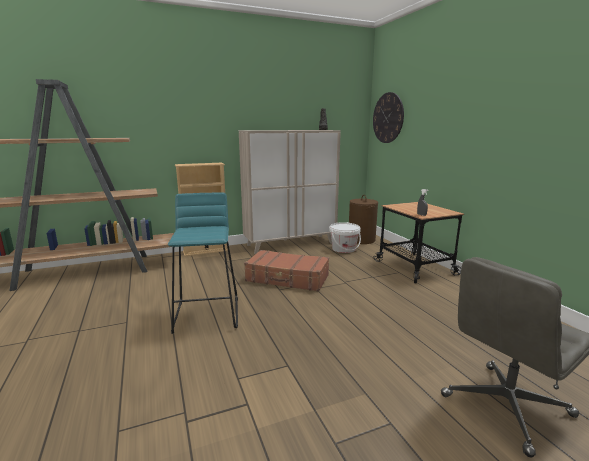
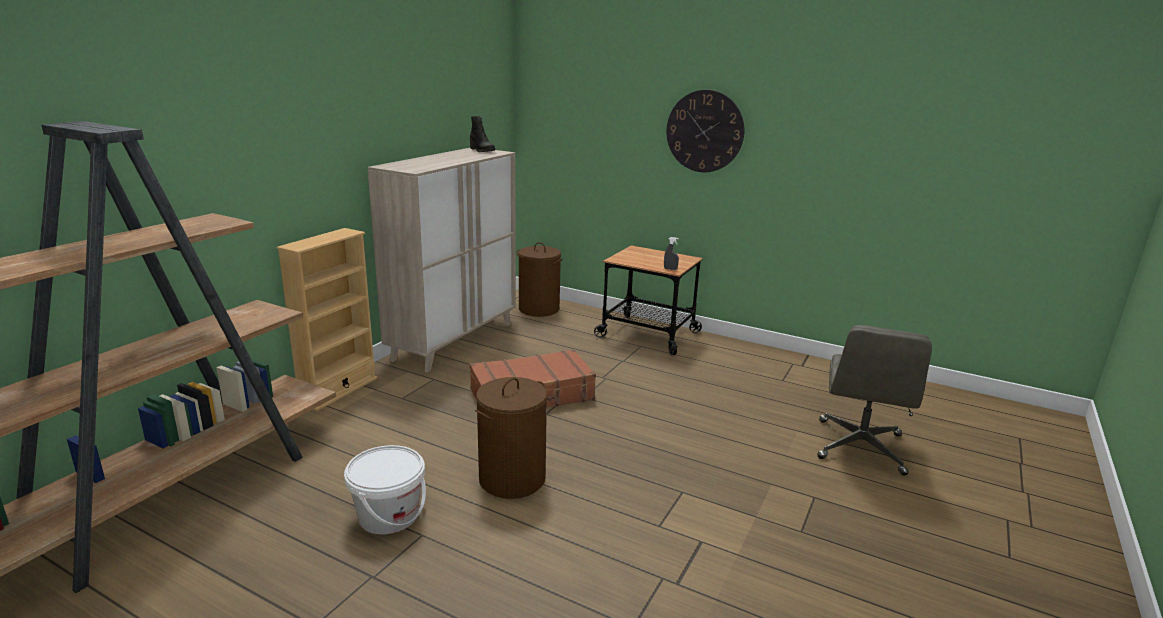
camera: 40 degrees left, 5 degrees up
turquoise stool [168,193,238,334] -> brown laundry basket [475,377,547,499]
white bucket [329,222,361,253] -> white bucket moved to [344,445,426,534]
wall clock [373,92,404,143] -> wall clock moved to [667,90,744,172]

